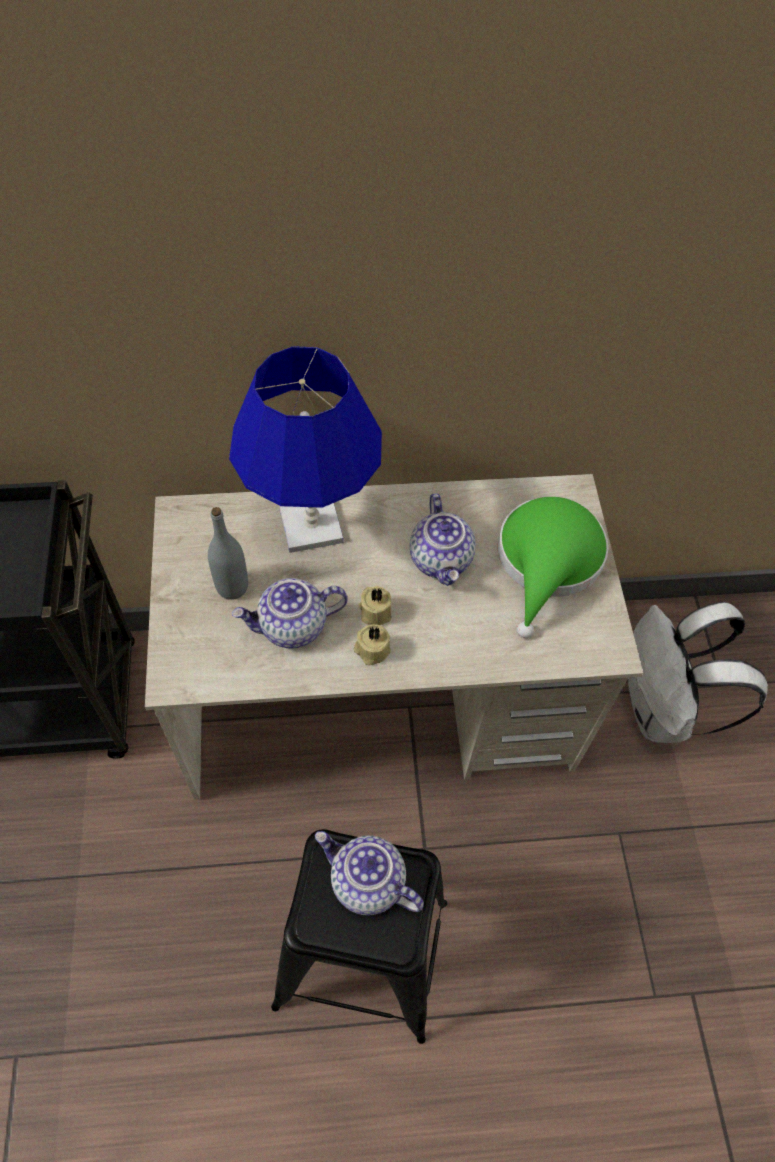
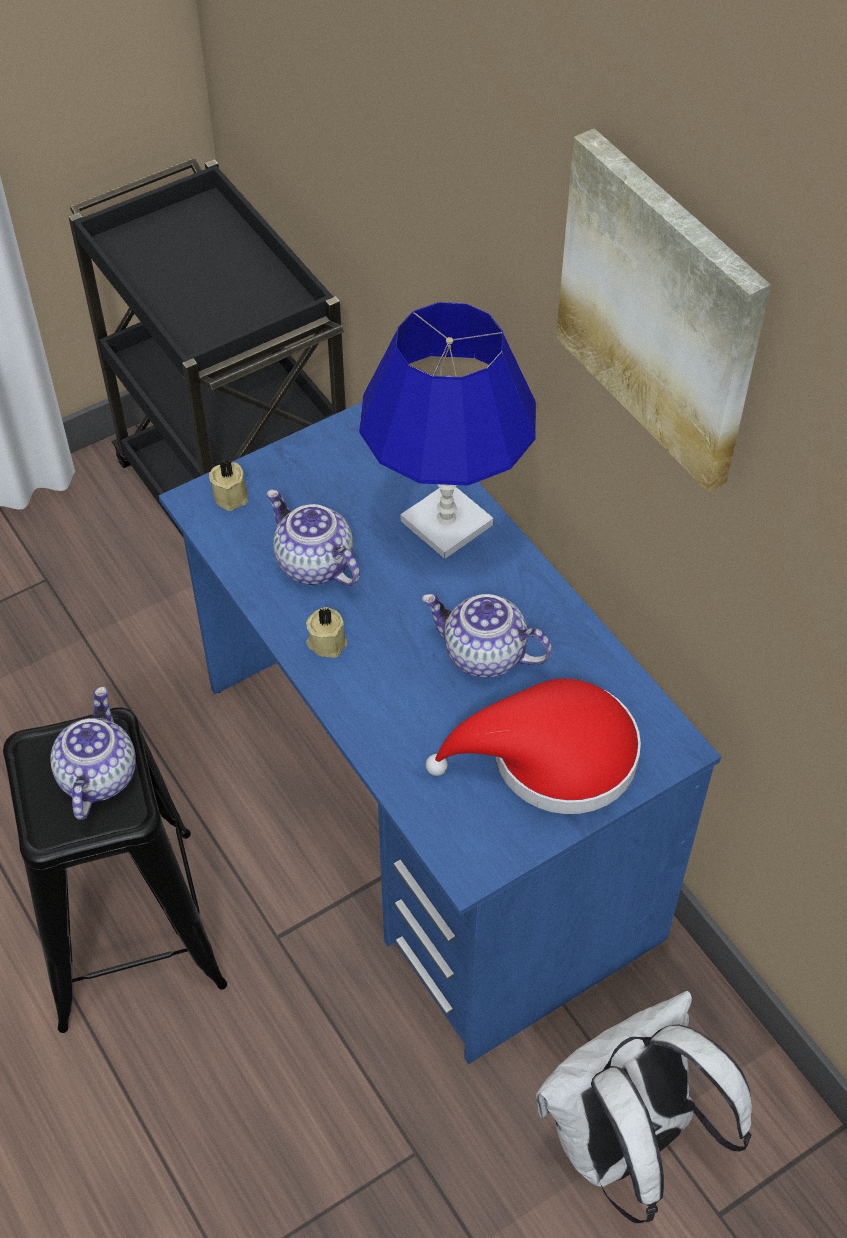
camera: 65 degrees right, 5 degrees down
beige desk [145,474,643,800] -> blue desk [159,402,721,1064]
grey bottle [208,507,248,600] -> none
beige candle [359,586,391,625] -> beige candle moved to [209,459,248,511]
teapot [410,493,476,586] -> teapot turned 60 degrees clockwise [422,593,552,678]
green hat [498,497,608,638] -> red hat [426,679,641,814]
none -> picture [556,128,771,492]

